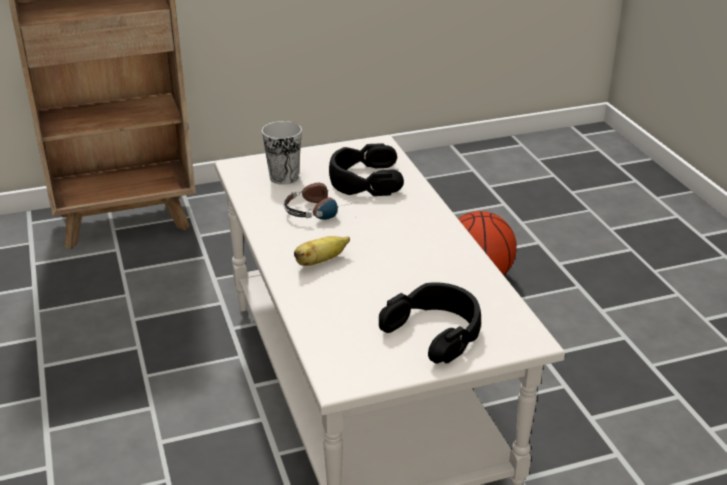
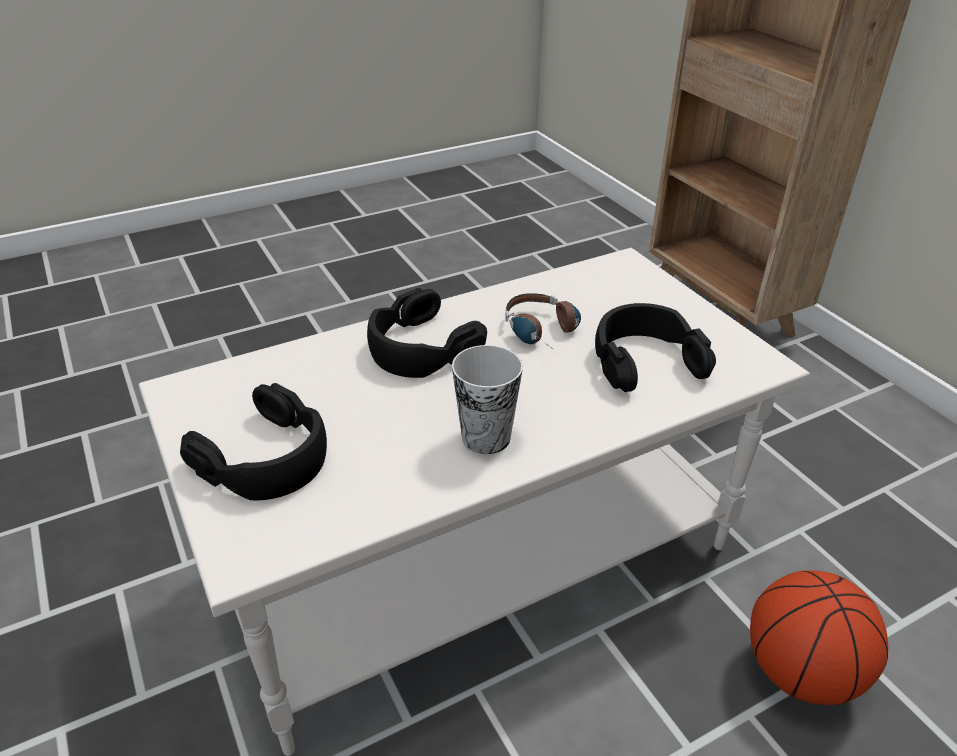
camera: 80 degrees right, 5 degrees up
cup [262,121,302,185] -> cup moved to [452,345,523,454]
banana [294,236,350,266] -> black headphones [367,288,487,378]

